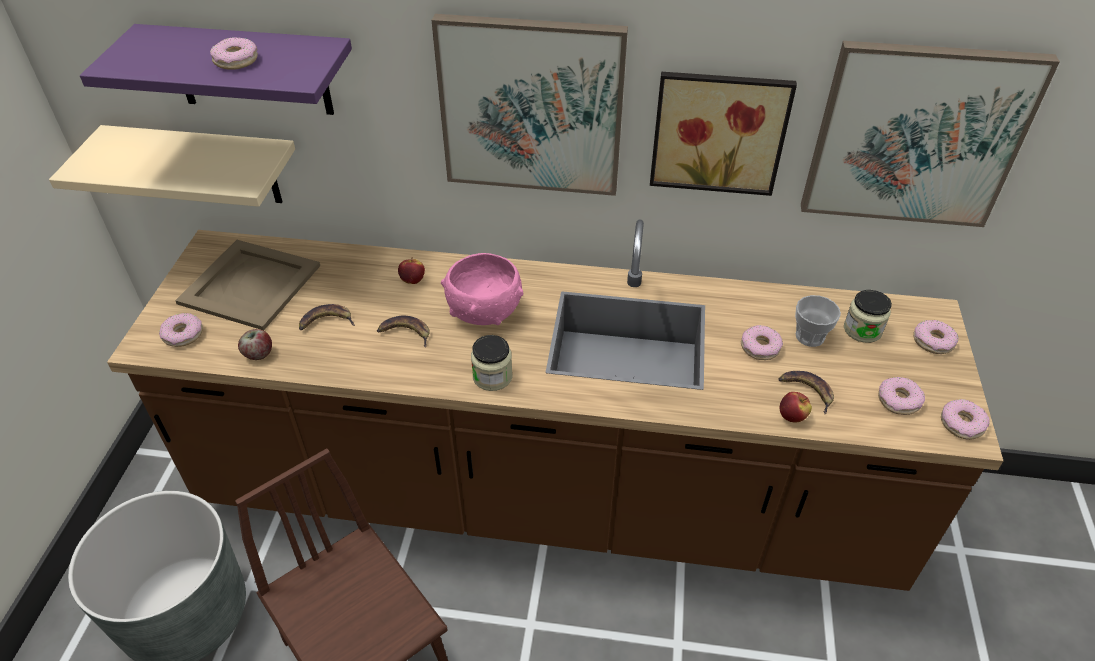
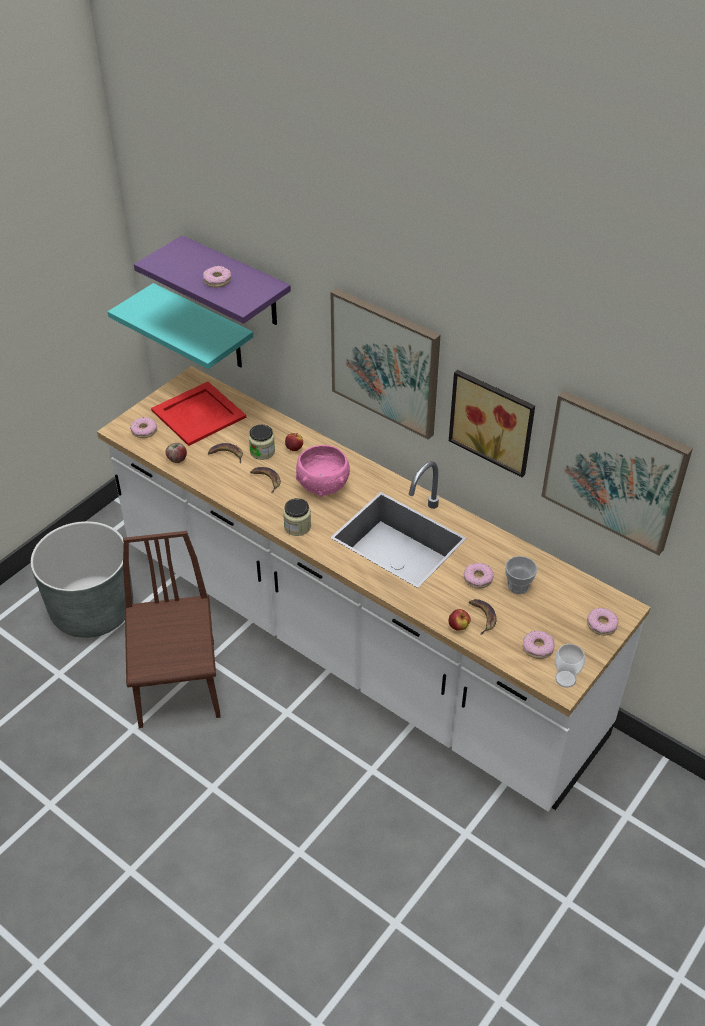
camera: 30 degrees right, 0 degrees up
beige shelf [49,125,295,207] -> turquoise shelf [108,283,253,369]
brown counter [107,220,1003,591] -> white counter [97,366,651,812]
beige tray [175,240,320,330] -> red tray [151,382,246,446]
jar [844,290,892,343] -> jar moved to [249,425,275,460]
donut [941,399,990,440] -> cup [555,644,585,688]

